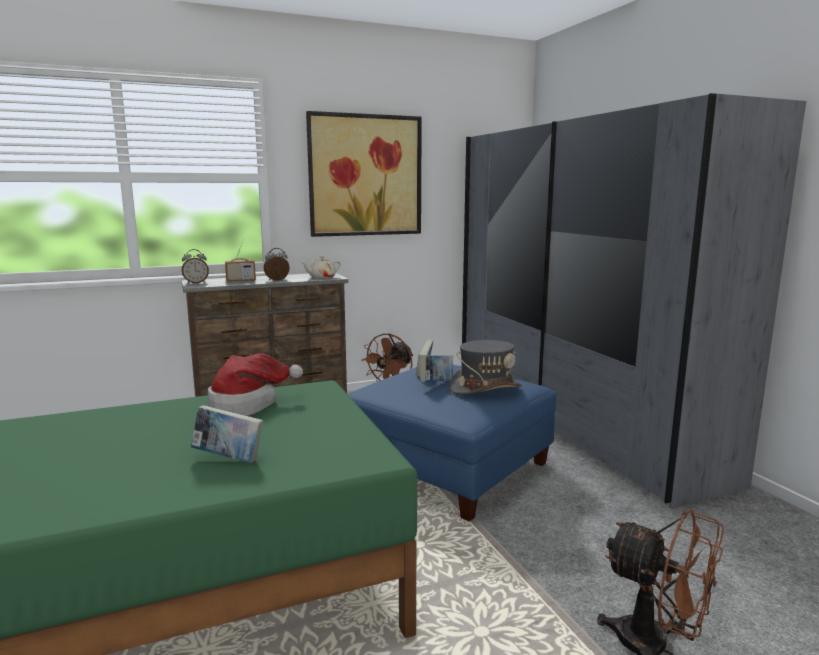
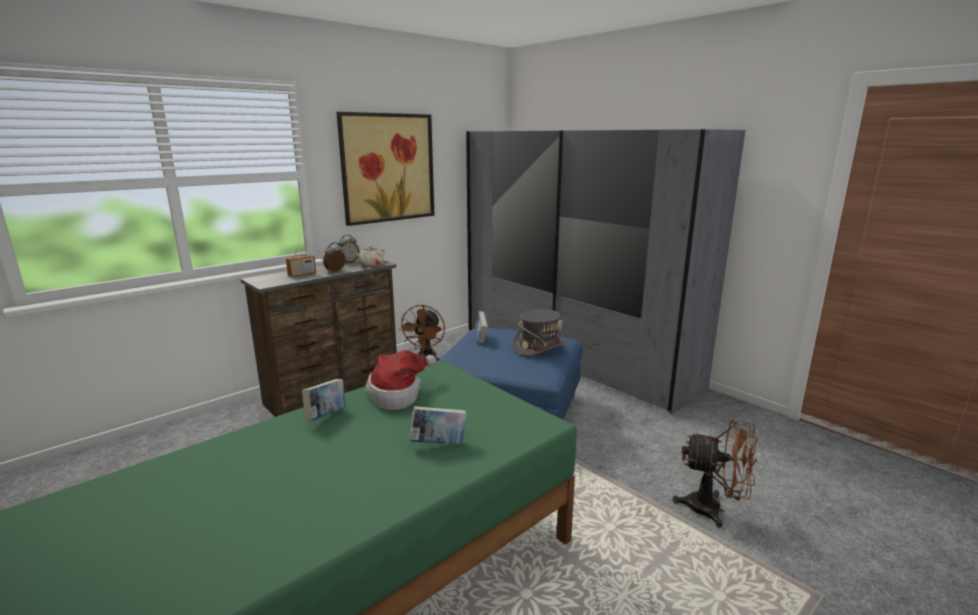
camera: 20 degrees left, 5 degrees up
alarm clock [182,249,209,284] -> alarm clock moved to [338,235,359,262]
book [420,355,453,382] -> book moved to [302,379,345,421]

